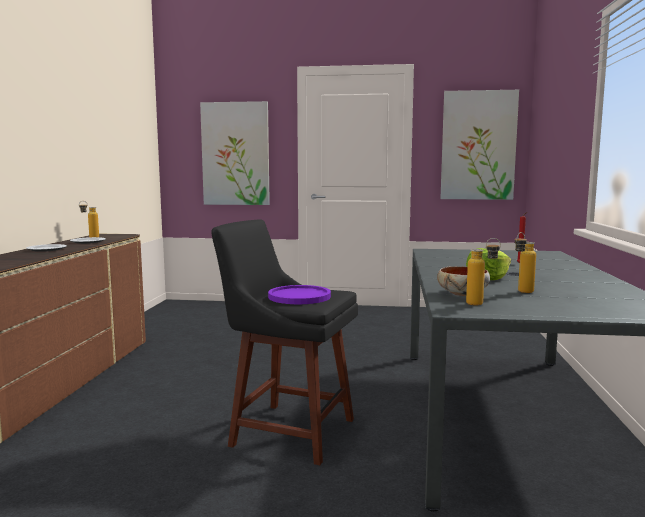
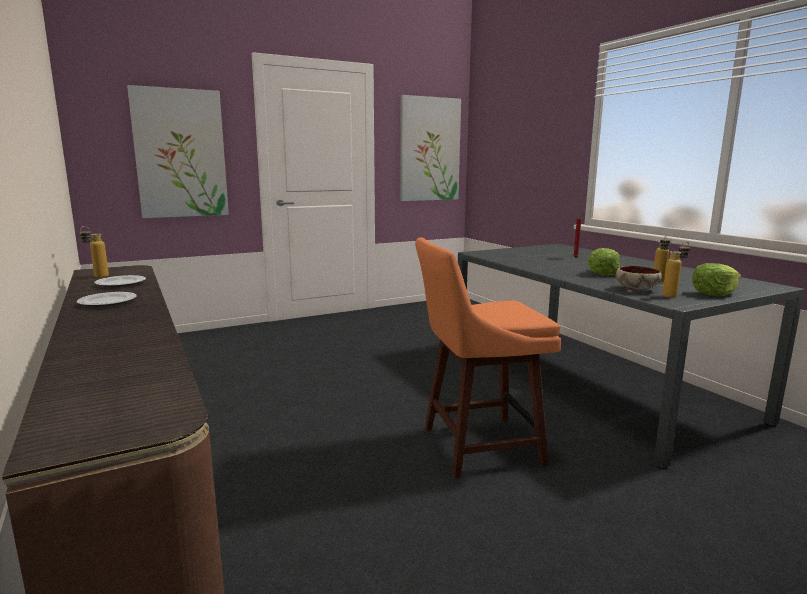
camera: 35 degrees left, 5 degrees up
black stool [211,219,358,465] -> orange stool [415,237,561,479]
purple plate [268,285,331,304] -> none
none -> lettuce [692,263,741,296]

